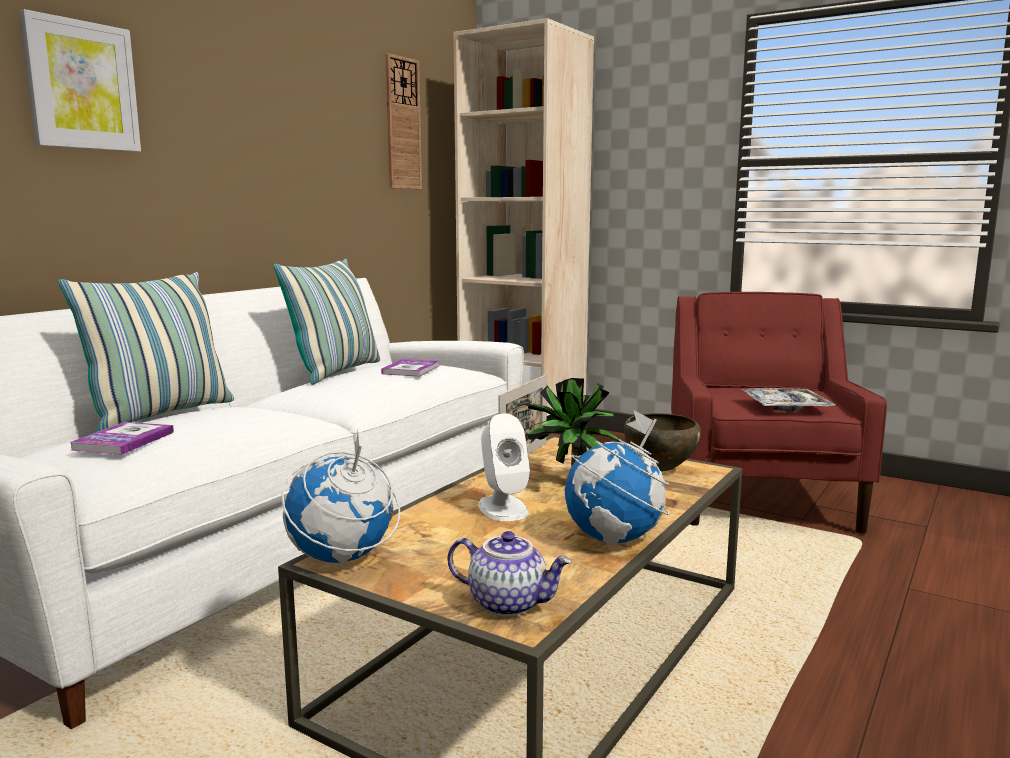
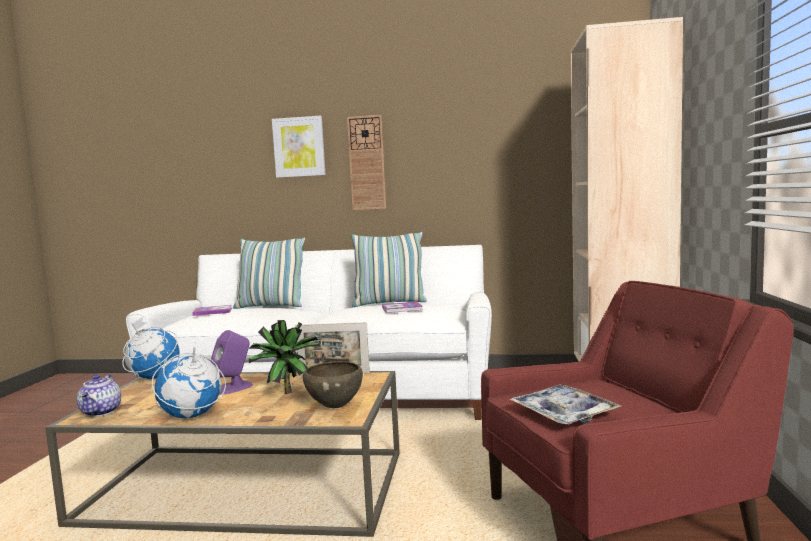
camera: 65 degrees right, 5 degrees down
wall clock [385,53,422,189] -> wall clock moved to [347,115,386,210]
white speaker [478,413,530,521] -> purple speaker [210,330,253,394]

